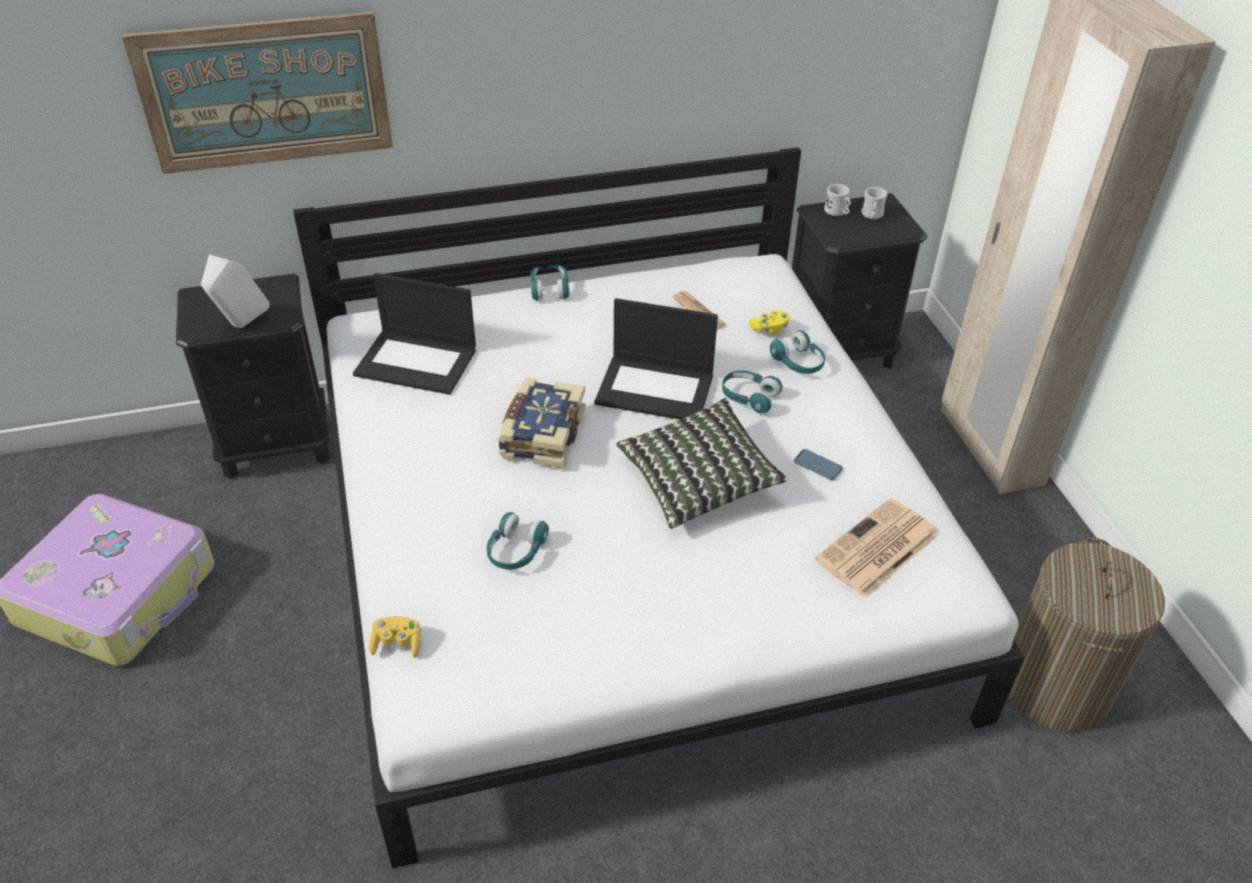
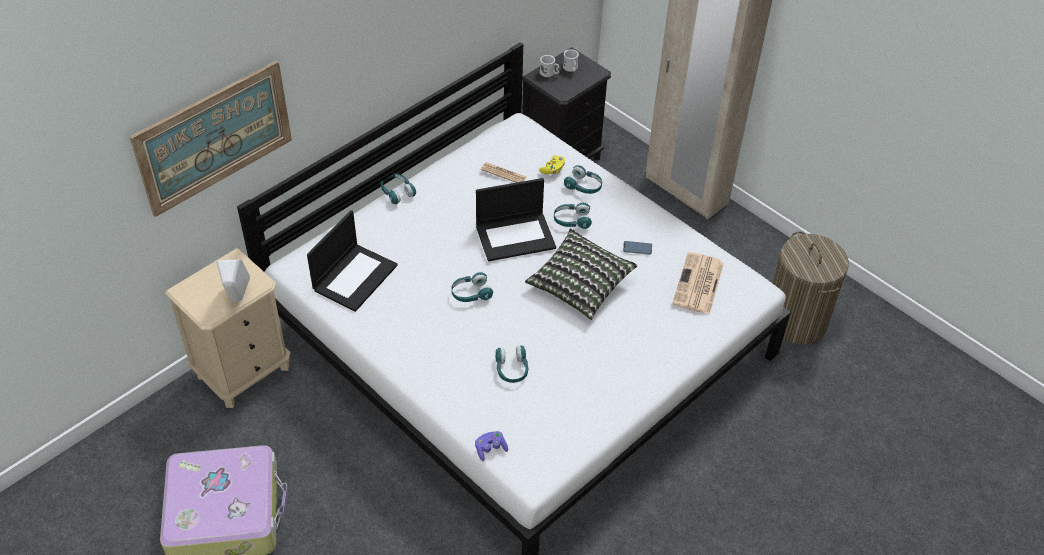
camera: 30 degrees left, 5 degrees up
black nightstand [176,273,330,479] -> beige nightstand [165,248,290,408]
laptop [353,273,476,395] -> laptop turned 45 degrees counterclockwise [307,210,398,312]
yellow game controller [369,616,421,658] -> purple game controller [475,431,508,461]
book [498,377,585,469] -> turquoise headphones [451,272,493,302]

